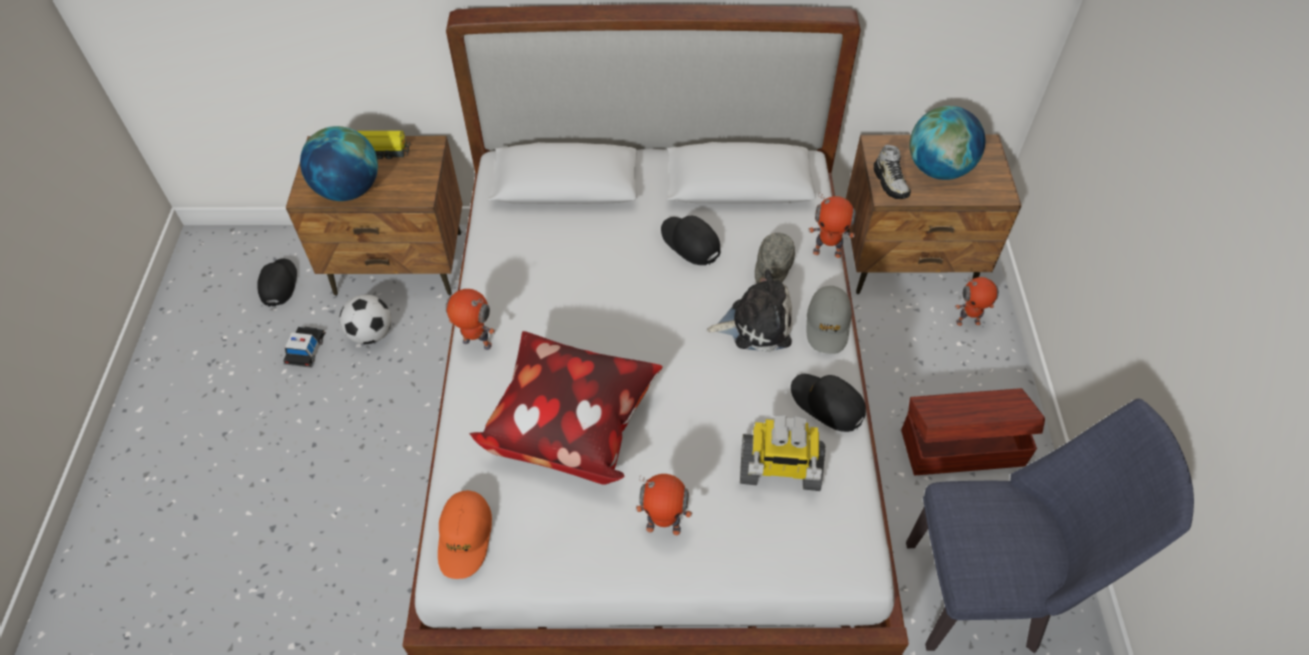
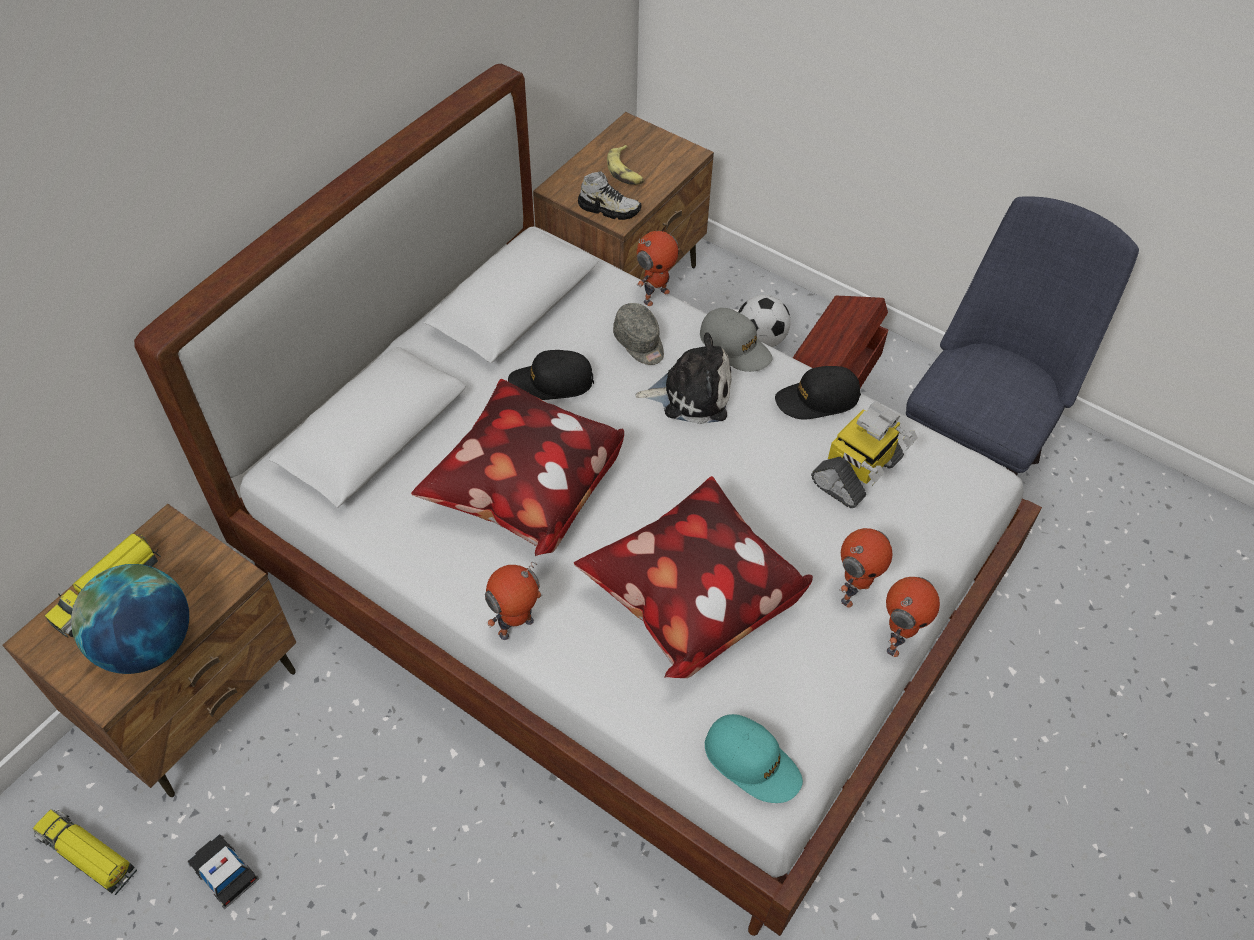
camera: 55 degrees left, 0 degrees up
black cap [257,259,297,307] -> toy truck [33,809,137,895]
football [339,294,391,344] -> football moved to [739,295,791,347]
orange cap [438,490,492,579] -> turquoise cap [705,714,803,803]
plush toy [707,269,792,352] -> plush toy turned 60 degrees clockwise [635,332,732,424]
globe [910,106,985,180] -> banana [607,145,644,185]
toy robot [955,277,999,326] -> toy robot moved to [886,577,940,657]
none -> pillow [411,379,624,556]

